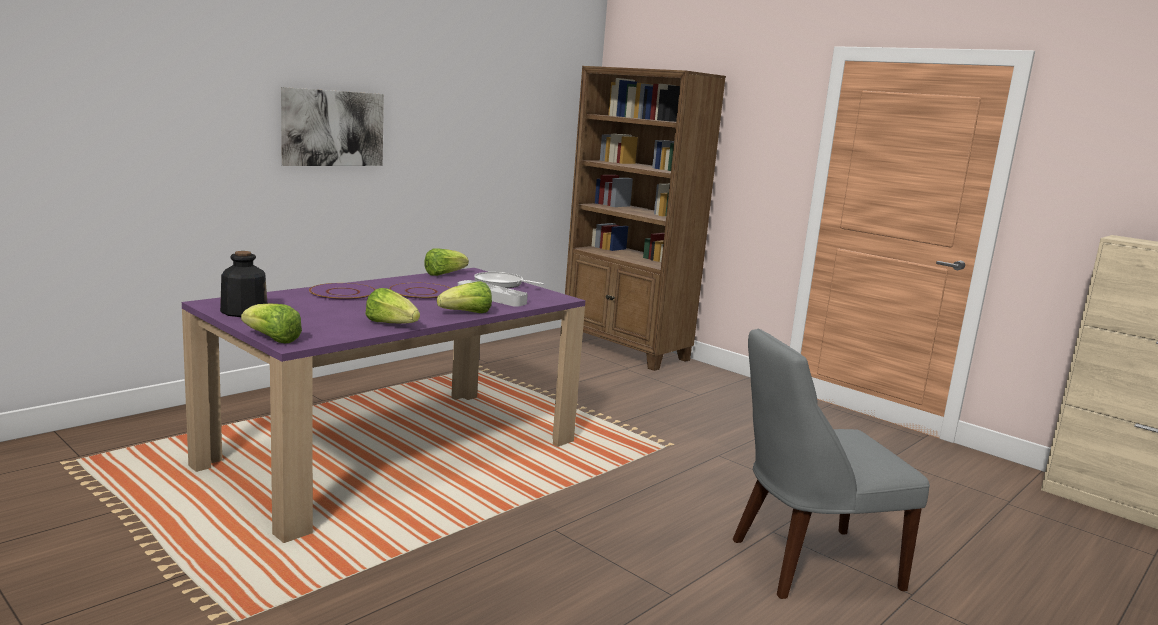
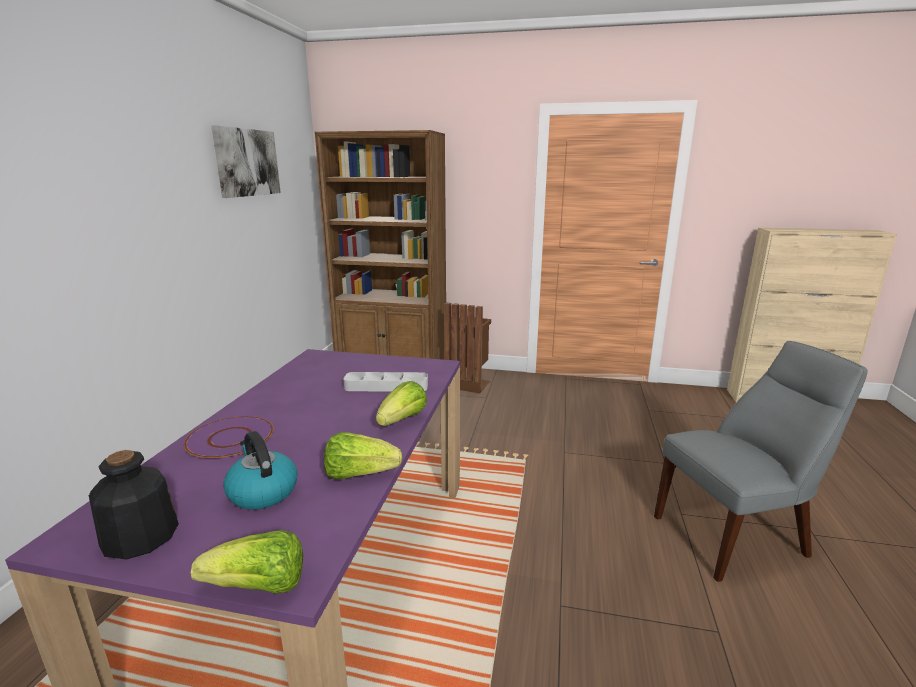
camera: 30 degrees left, 5 degrees up
picture [281,87,384,166] -> picture moved to [211,125,281,198]
purple plate [389,282,450,300] -> none
lettuce [424,248,469,276] -> none
frying pan [474,272,544,288] -> none
grey chair [733,328,930,599] -> grey chair turned 150 degrees counterclockwise [654,341,868,582]
none -> kettle [223,431,297,510]
none -> brown trash can [444,303,491,394]

